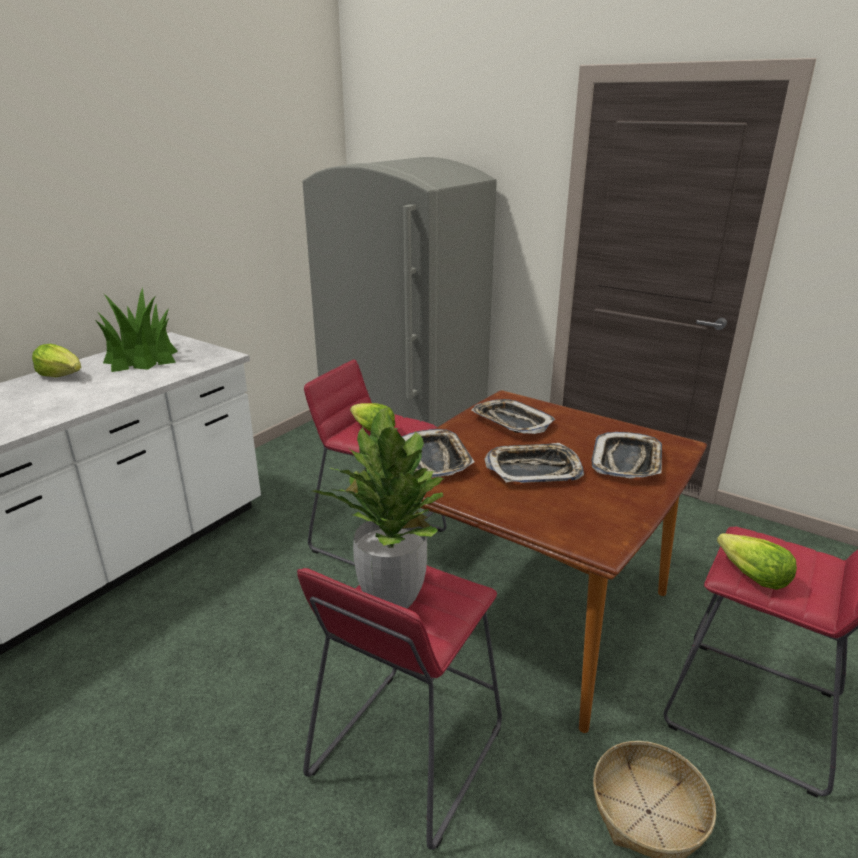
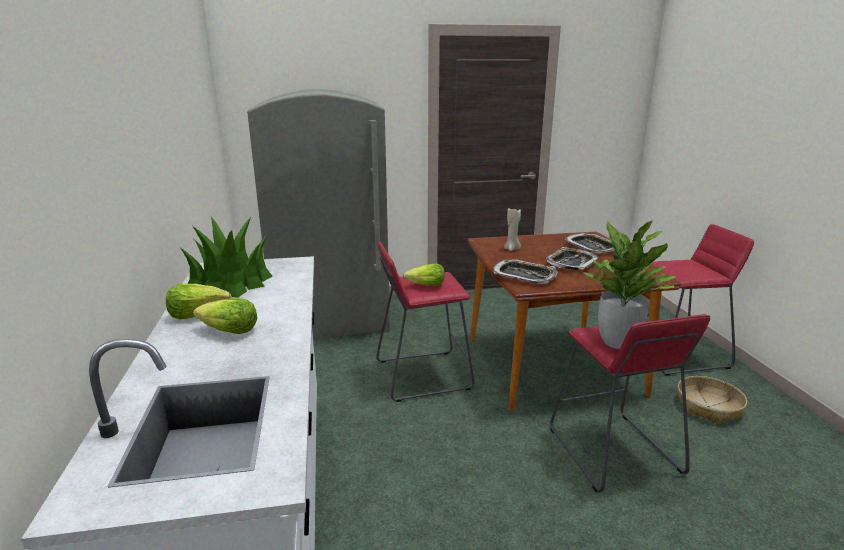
camera: 45 degrees left, 5 degrees down
tray [471,399,555,434] -> beige candle [504,206,521,251]
lettuce [717,533,797,590] -> lettuce moved to [193,298,257,334]

